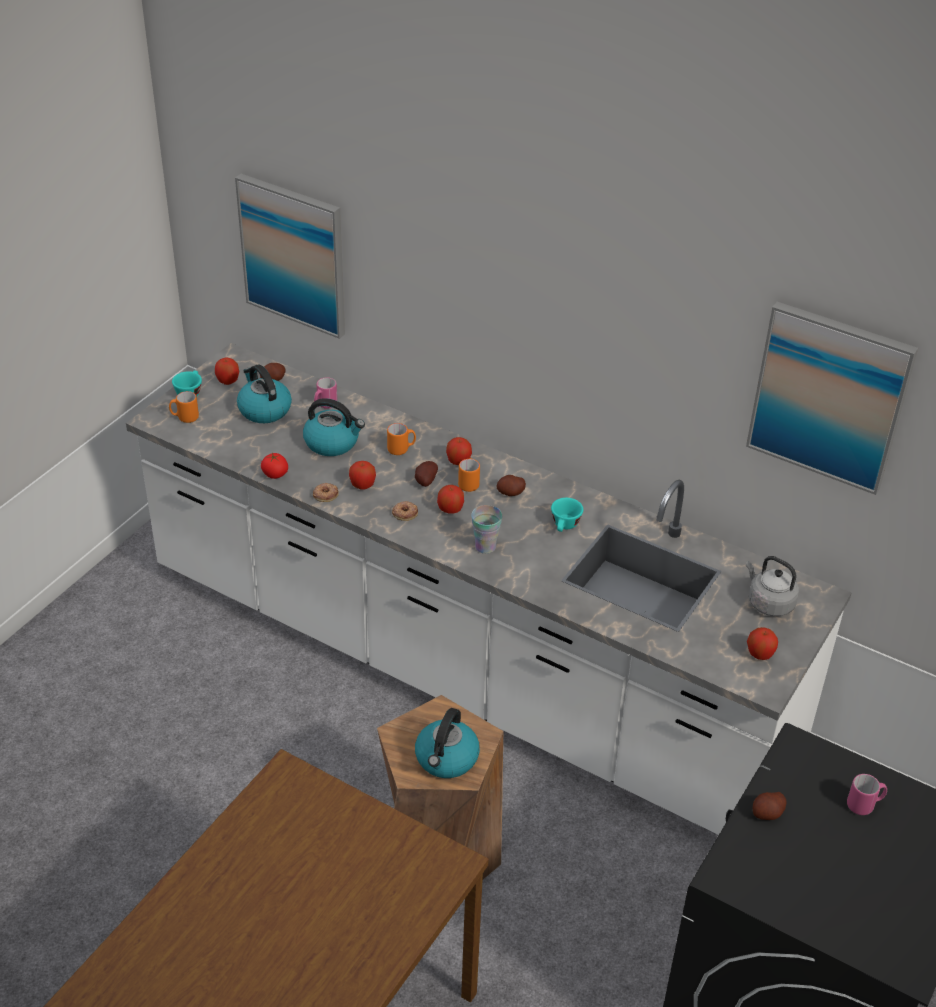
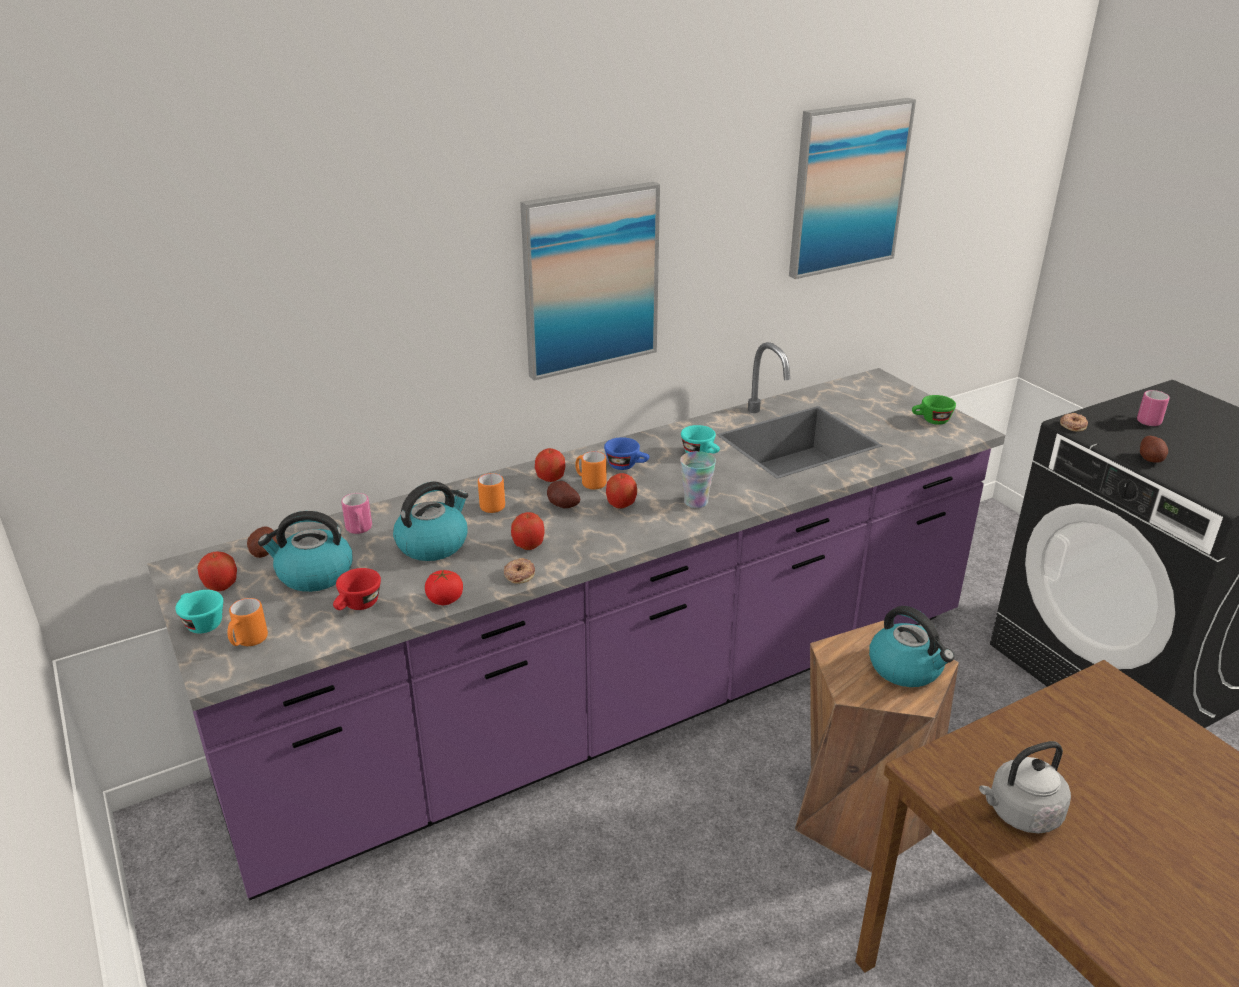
camera: 60 degrees left, 10 degrees down
white counter [126,343,852,835] -> purple counter [147,342,1005,901]
picture [235,174,345,339] -> picture moved to [520,182,660,381]
donut [392,501,418,521] -> donut moved to [1060,413,1088,432]
potato [496,475,526,496] -> blue cup [604,437,649,470]
grey kettle [746,556,799,616] -> grey kettle moved to [979,741,1071,833]
apple [747,627,778,660] -> green cup [912,395,956,425]
none -> red cup [333,568,381,610]

